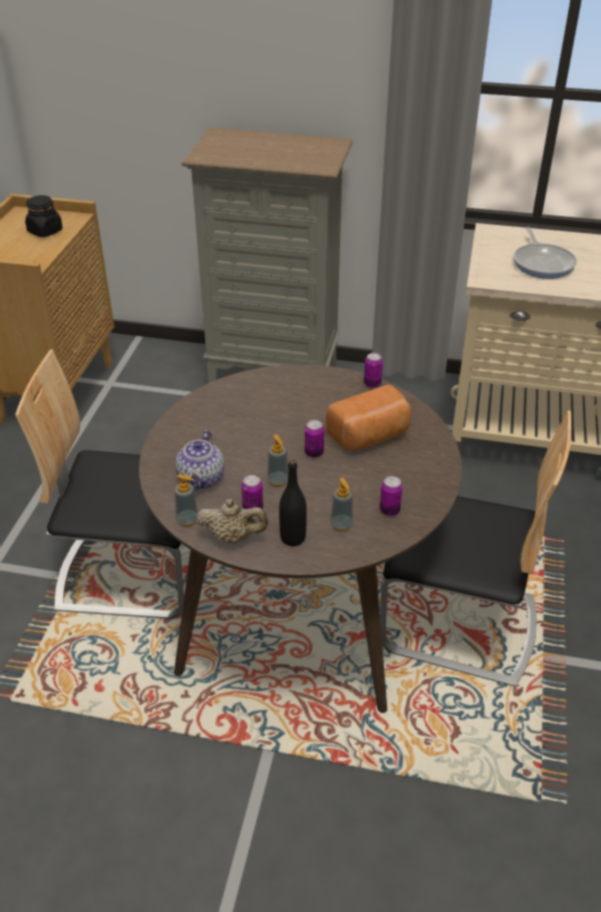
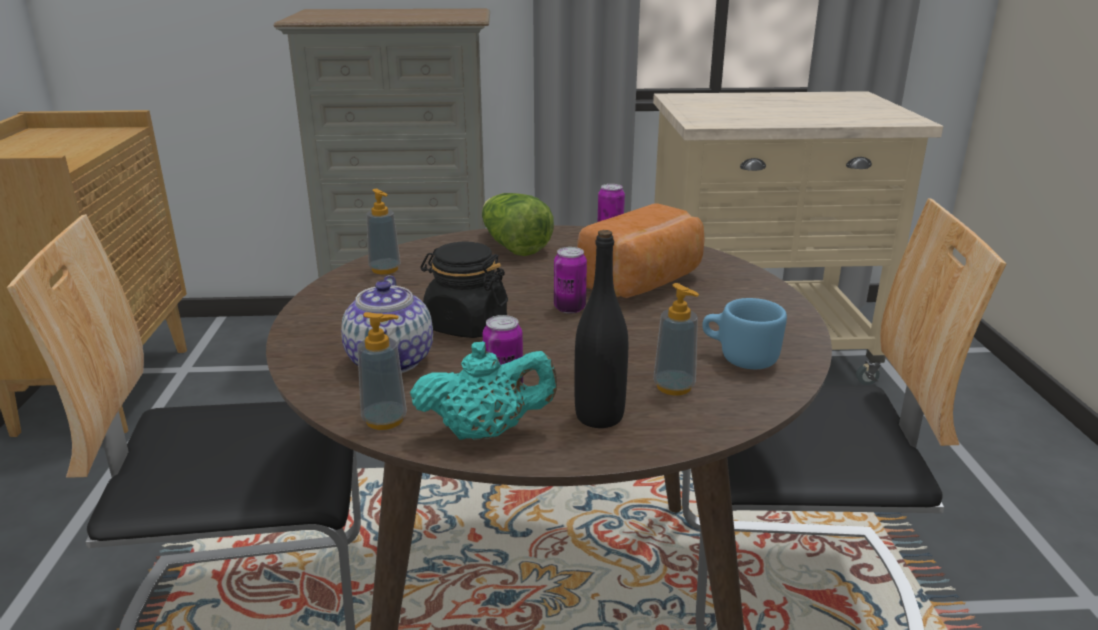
camera: 15 degrees left, 15 degrees down
black jar [25,195,63,237] -> black jar moved to [420,241,508,338]
beige teapot [196,499,268,544] -> turquoise teapot [410,341,557,440]
soap dispenser [267,435,288,487] -> soap dispenser moved to [366,189,400,274]
can [380,476,403,516] -> blue mug [702,298,787,369]
frying pan [513,227,577,279] -> none
none -> lettuce [482,193,554,256]

